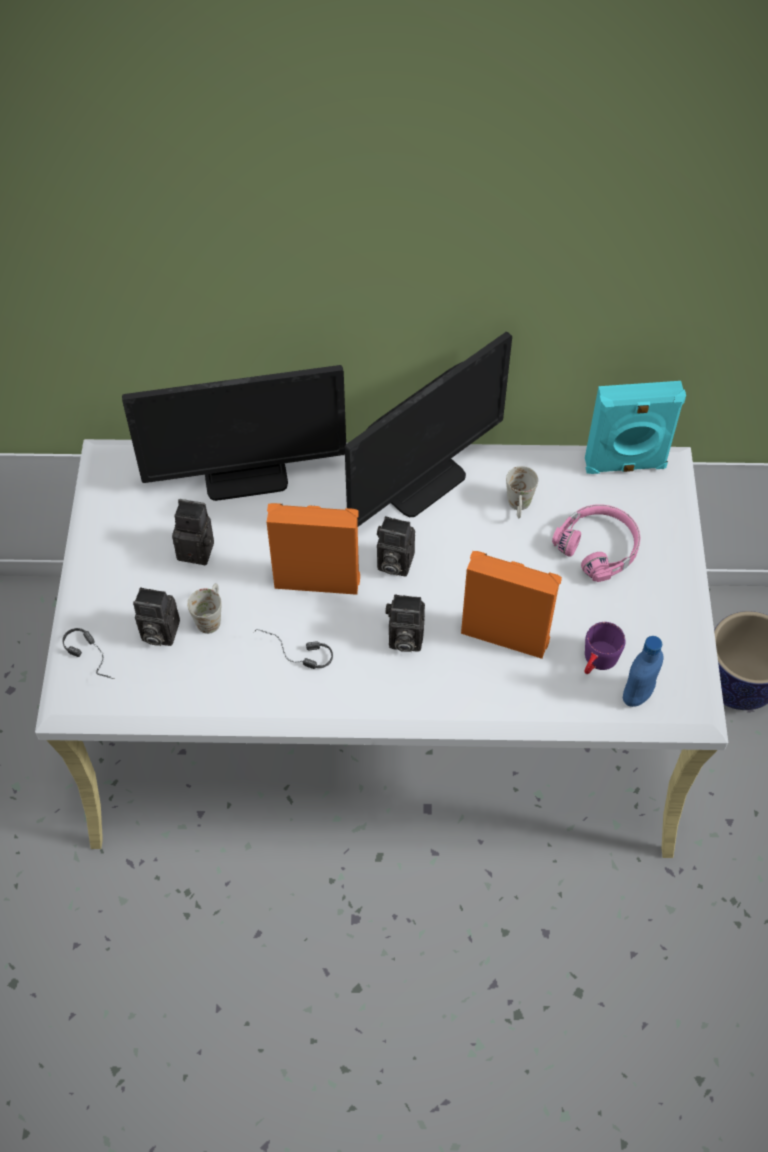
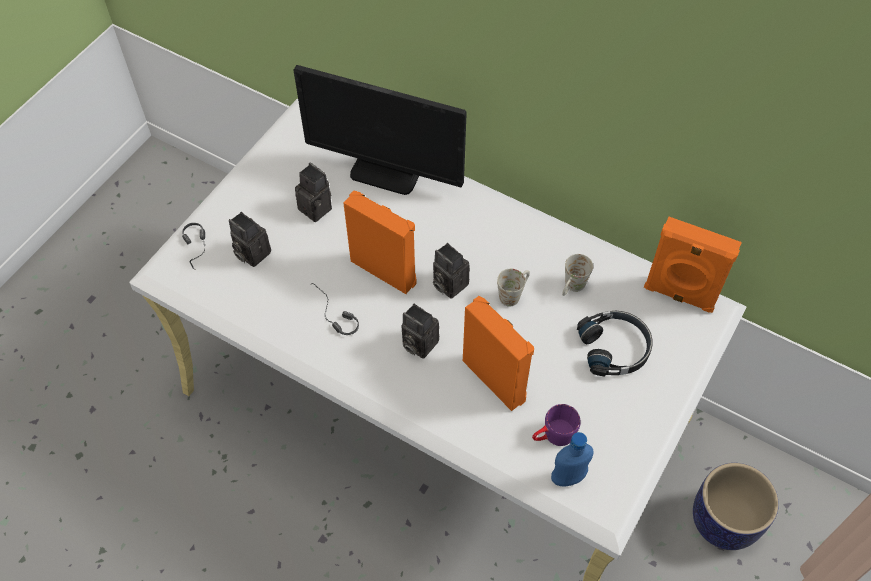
camera: 30 degrees right, 0 degrees up
white mug [187,583,222,634] -> white mug moved to [497,269,530,307]
monitor [345,332,512,527] -> none
pink headphones [552,504,640,582] -> black headphones [577,311,653,377]
turquoise speaker [585,381,686,474] -> orange speaker [644,217,742,313]

